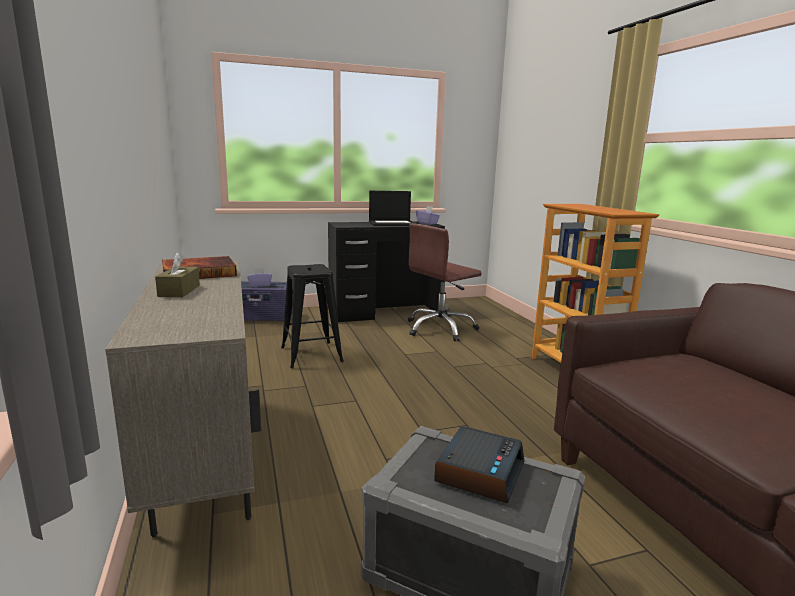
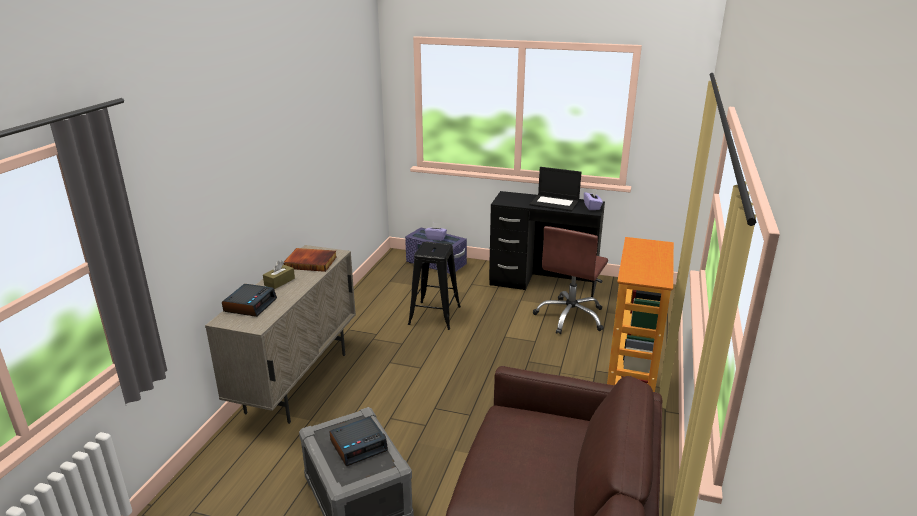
camera: 35 degrees right, 10 degrees up
brown office chair [408,223,482,341] -> brown office chair turned 60 degrees counterclockwise [533,226,608,334]
none -> alarm clock [222,284,277,317]

